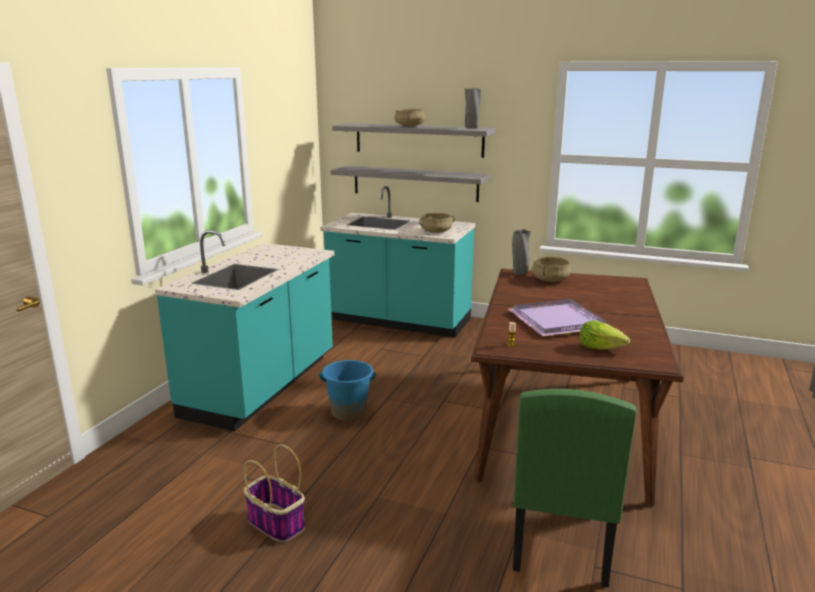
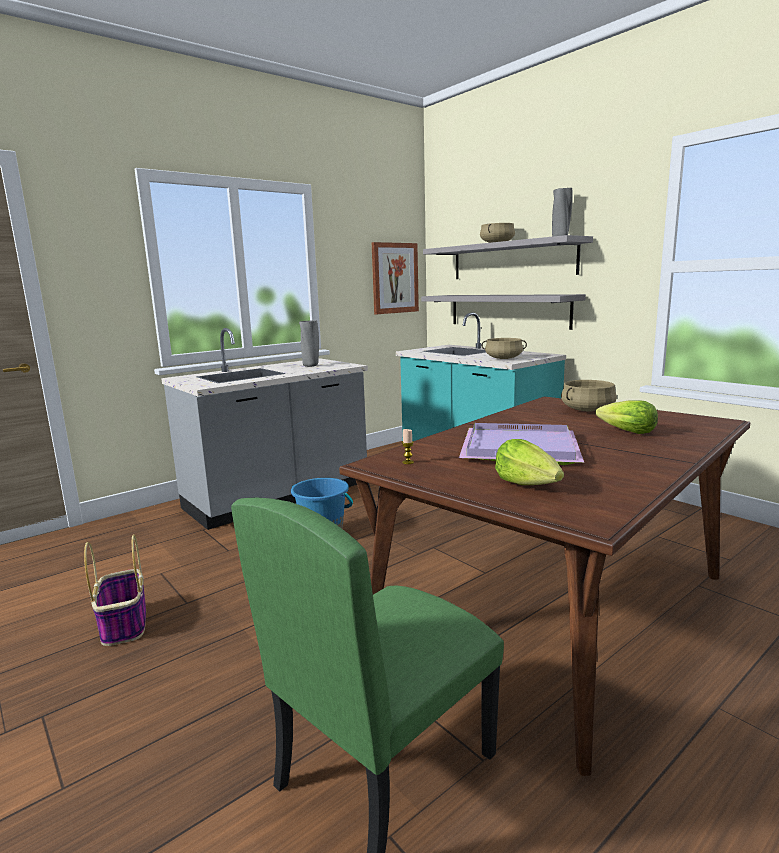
camera: 30 degrees right, 5 degrees down
turquoise counter [155,230,334,431] -> grey counter [161,328,368,530]
grey vase [512,229,531,275] -> grey vase moved to [299,320,319,367]
none -> picture [372,242,419,314]
none -> lettuce [595,400,658,434]

